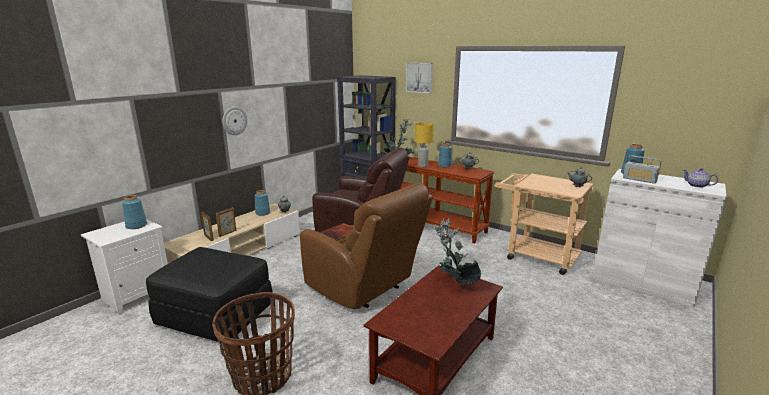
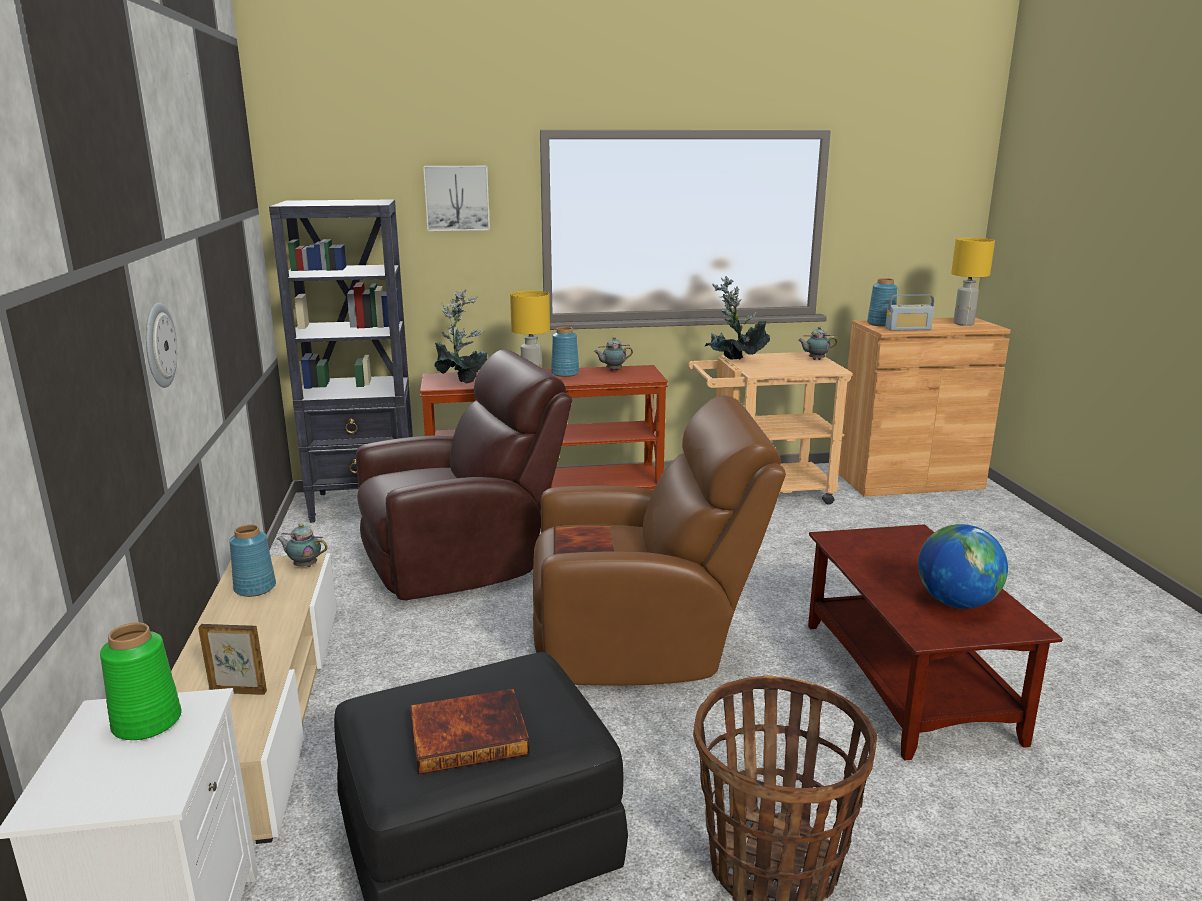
camera: 45 degrees left, 0 degrees up
blue vase [122,195,147,229] -> green vase [100,622,182,740]
picture frame [216,208,236,237] -> none
potted plant [435,218,481,285] -> potted plant moved to [704,276,770,359]
white cabinet [592,169,726,308] -> brown cabinet [838,317,1011,497]
teapot [683,168,718,188] -> yellow table lamp [951,238,995,326]
none -> book [410,689,530,774]
none -> globe [918,524,1008,609]

